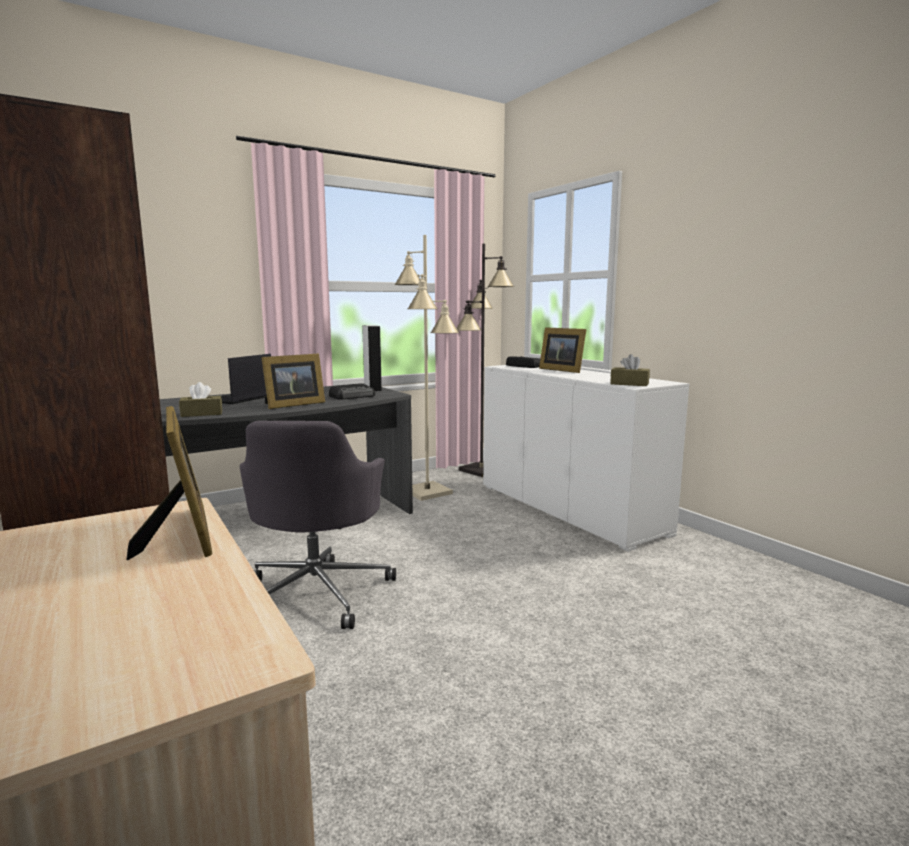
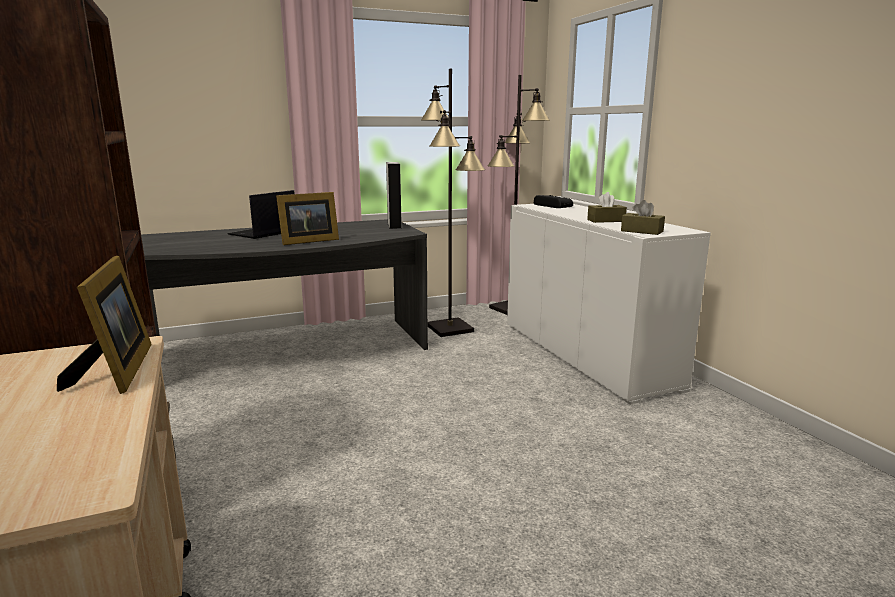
camera: 10 degrees right, 5 degrees up
brown tissue box [179,382,222,417] -> brown tissue box moved to [587,192,627,223]
grey office chair [240,421,396,629] -> none
radio [329,383,375,400] -> none
beige floor lamp [394,235,459,501] -> black floor lamp [421,68,485,337]
picture frame [539,327,587,373] -> none

